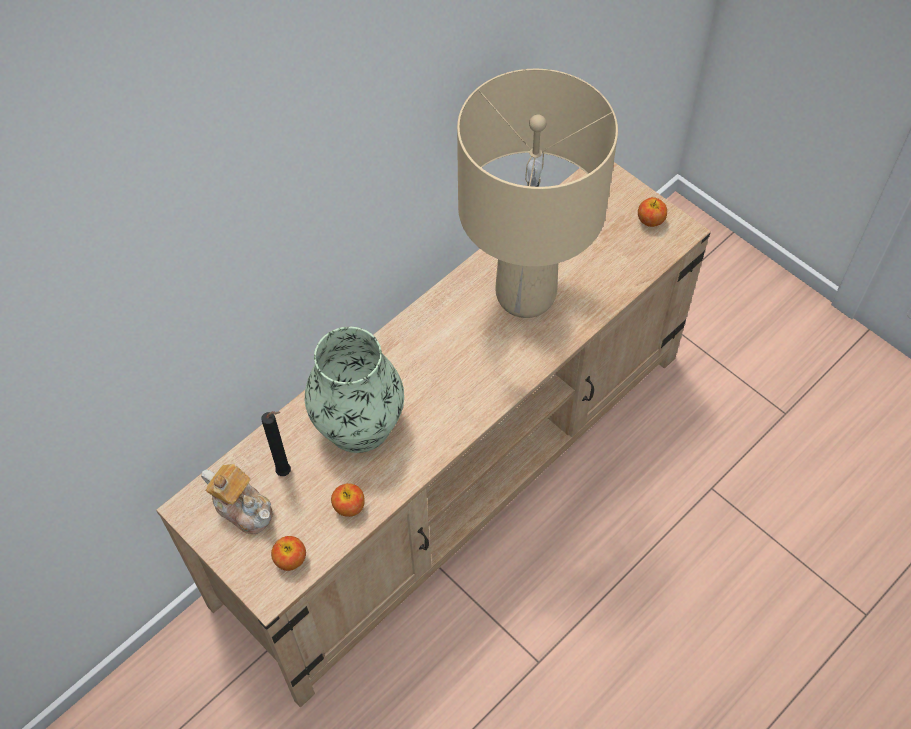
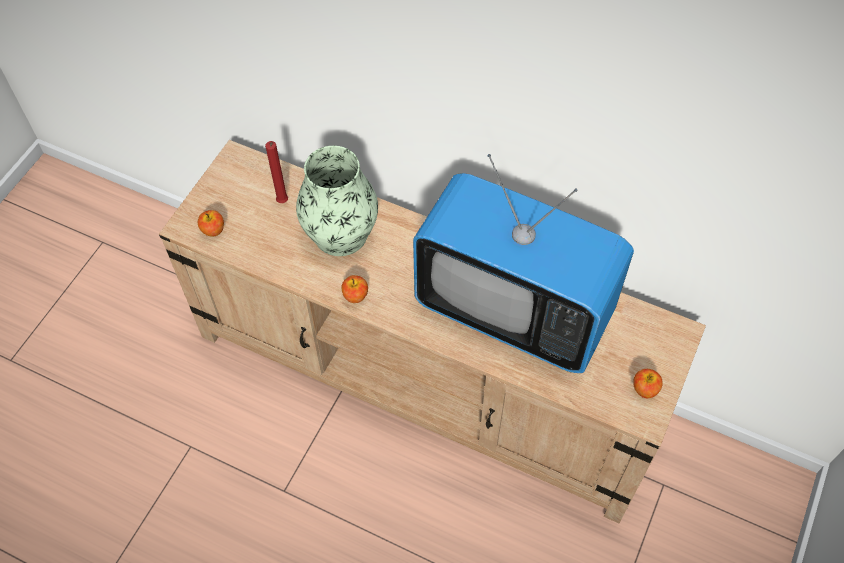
camera: 70 degrees right, 0 degrees up
teapot [201,464,273,534] -> none
black candle [261,411,291,476] -> red candle [265,141,288,203]
apple [331,483,365,517] -> apple moved to [341,275,368,303]
beige table lamp [457,69,618,318] -> television [413,154,634,373]

